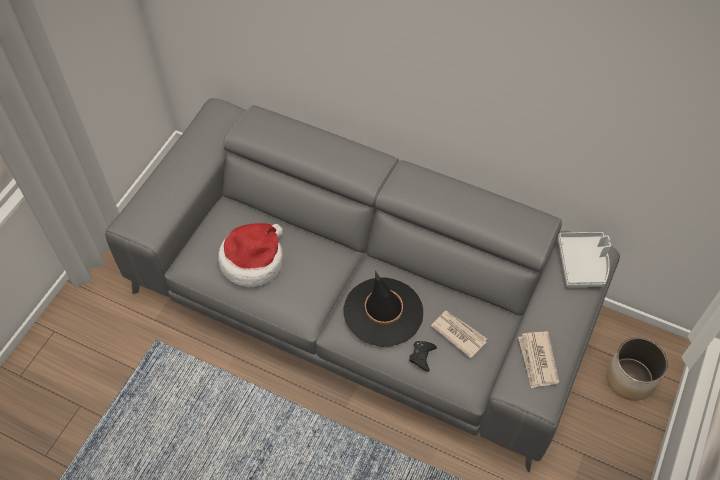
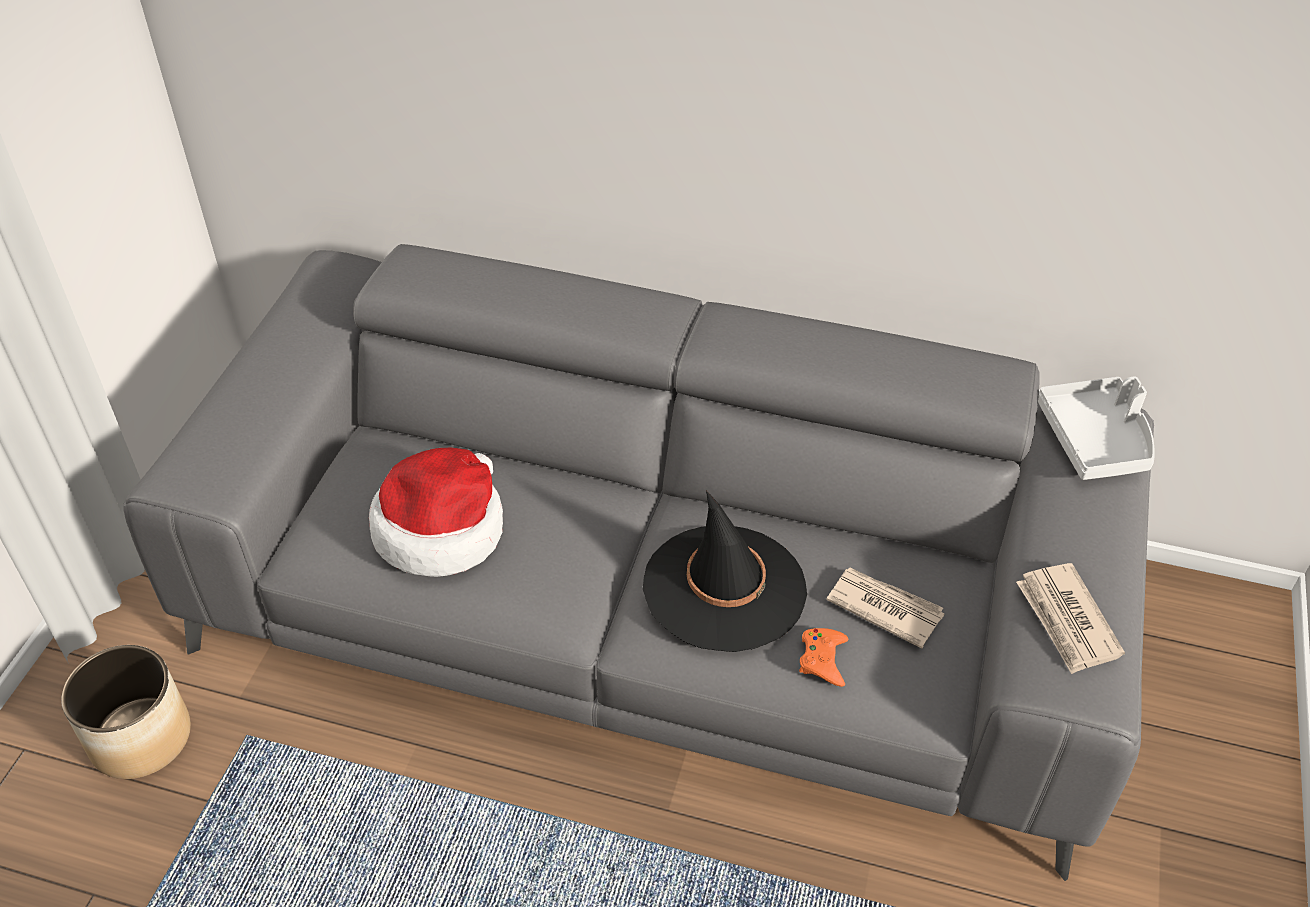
camera: 10 degrees left, 10 degrees down
black game controller [409,341,437,372] -> orange game controller [799,628,848,687]
planter [606,337,668,401] -> planter moved to [61,645,191,779]

